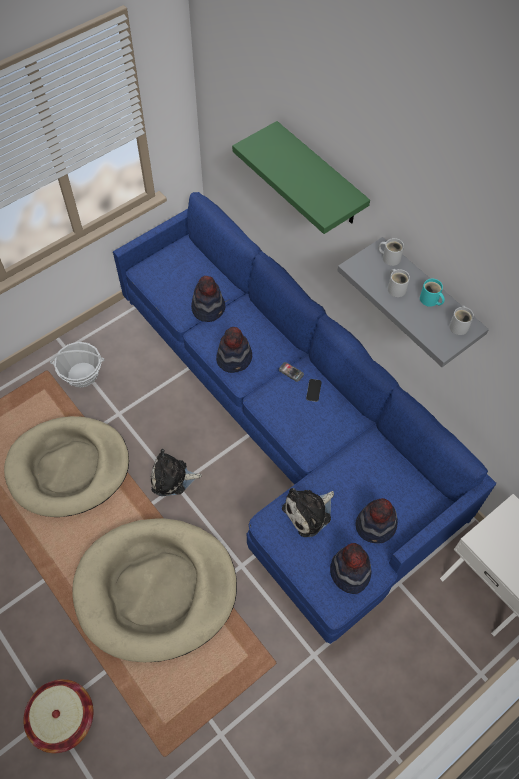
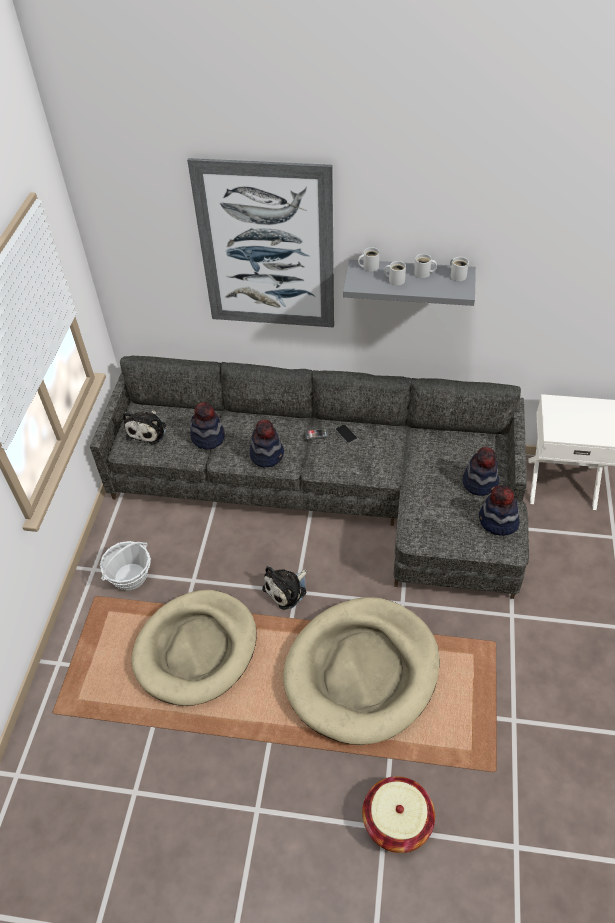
camera: 40 degrees left, 10 degrees down
blue sofa [113,192,497,644] -> grey sofa [90,356,529,599]
green shelf [232,121,370,234] -> picture [187,158,334,328]
plush toy [282,488,334,537] -> plush toy moved to [123,410,166,445]
turquoise mug [420,279,445,307] -> white mug [414,254,437,278]

